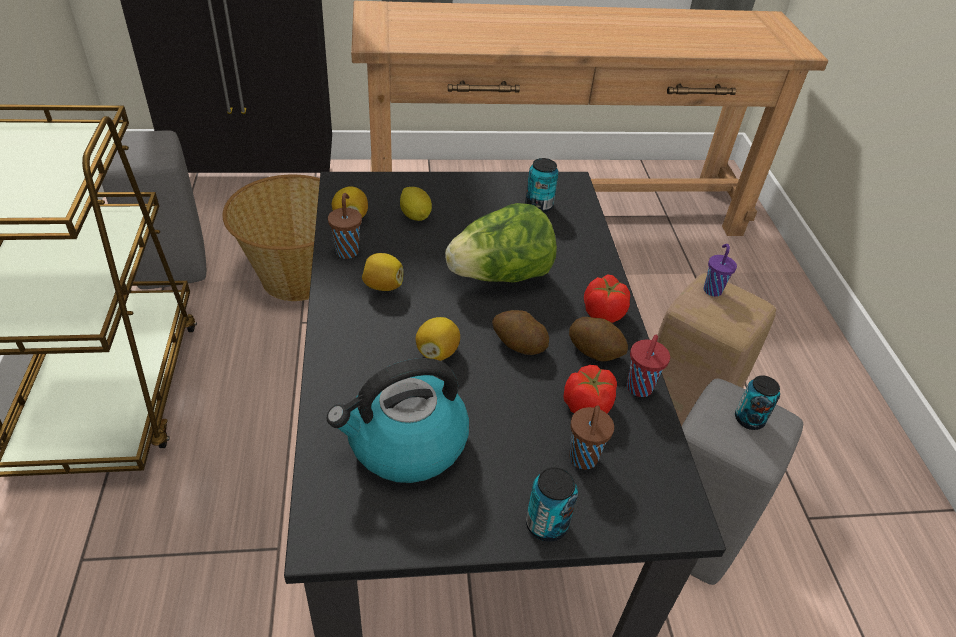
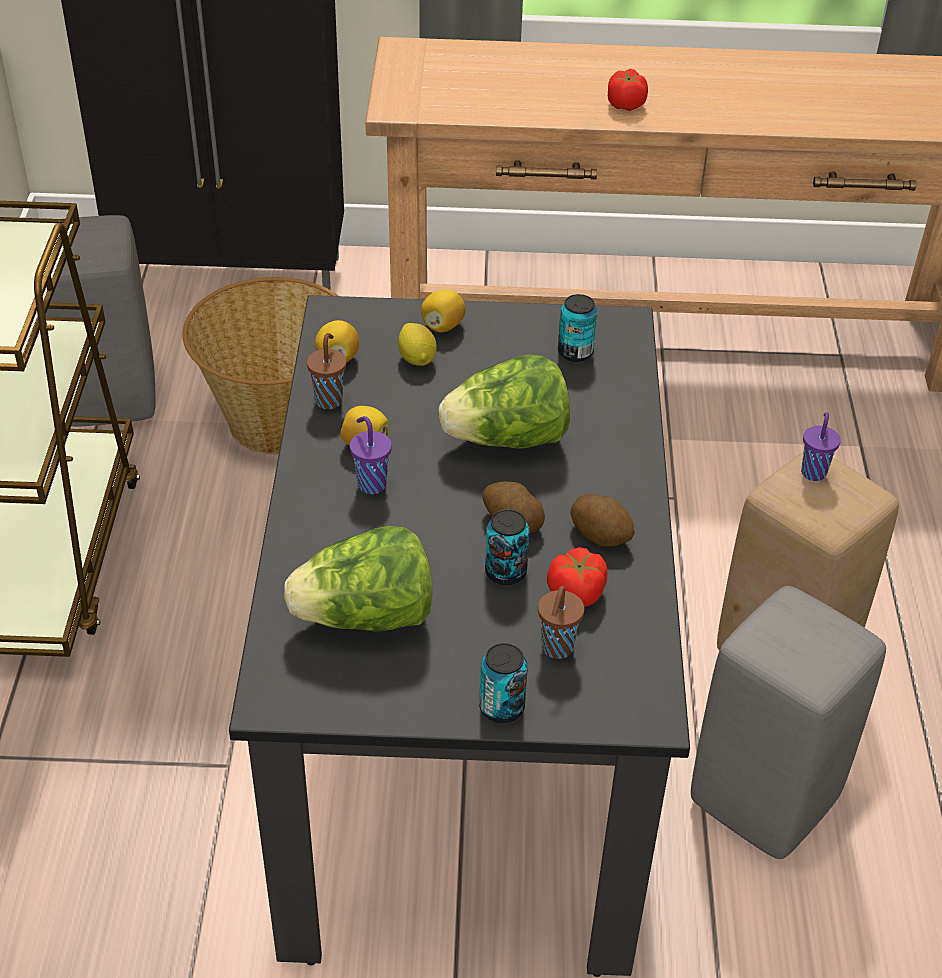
camera: 10 degrees right, 0 degrees up
kettle [327,358,469,483] -> lettuce [284,526,433,632]
lemon [415,317,460,361] -> lemon moved to [421,290,466,333]
tomato [584,274,630,323] -> tomato moved to [608,69,648,111]
red cup [627,335,670,397] -> none
can [735,375,780,430] -> can moved to [485,510,530,585]
none -> purple cup [350,416,392,494]

